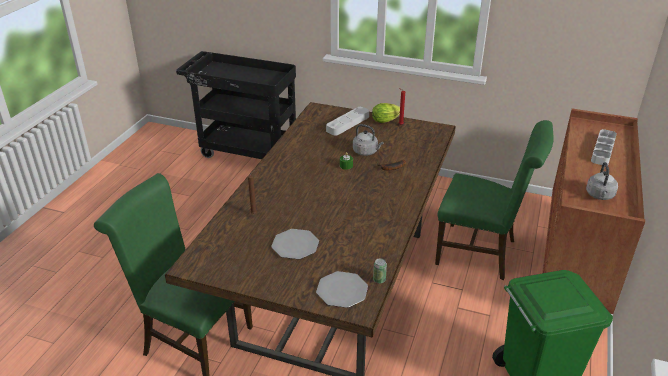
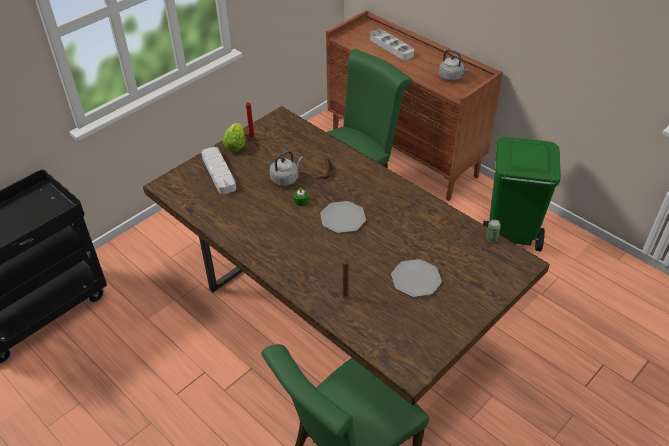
camera: 65 degrees left, 10 degrees up
plate [316,271,368,308] -> plate moved to [320,201,366,233]

